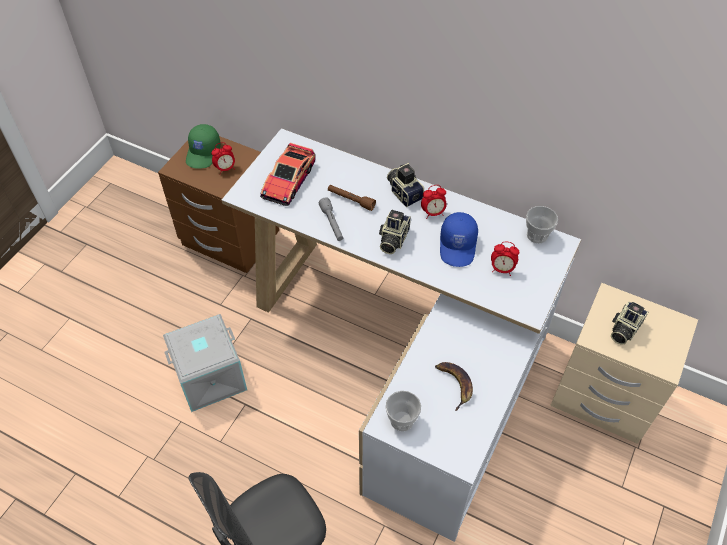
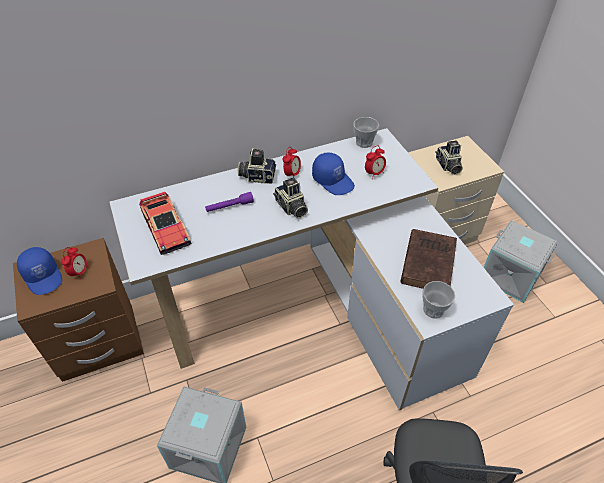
camera: 50 degrees left, 5 degrees down
green cap [186,124,221,169] -> blue cap [17,247,62,295]
grey flashlight [319,197,343,241] -> none
brown flashlight [328,185,376,211] -> purple flashlight [205,192,254,212]
banana [435,362,473,411] -> brown book [401,229,457,289]
none -> grey storage box [484,220,558,303]

